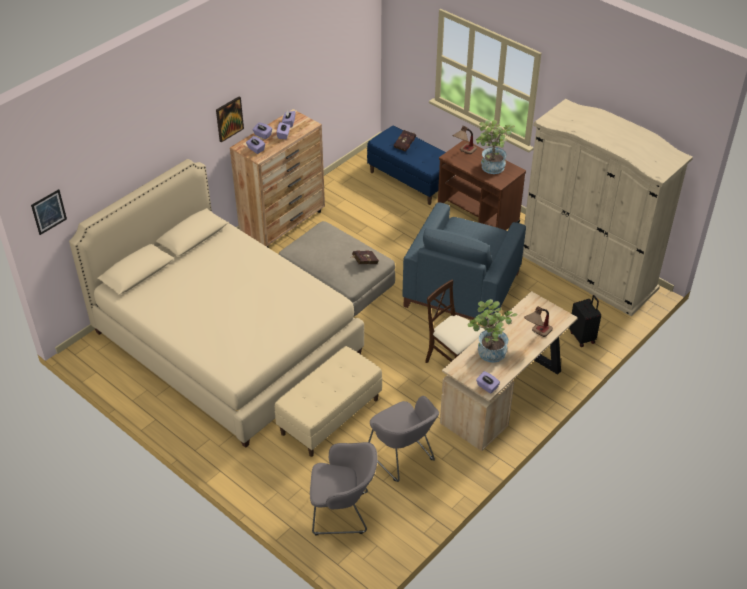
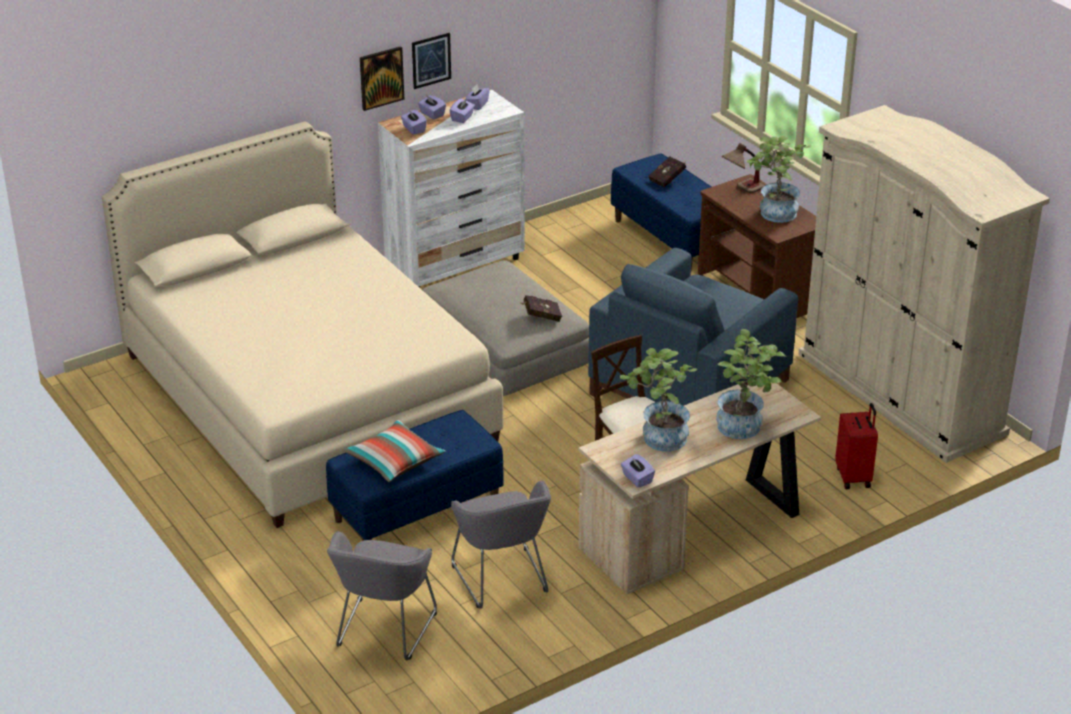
camera: 15 degrees right, 10 degrees down
picture [31,189,67,235] -> picture moved to [412,33,451,89]
brown dresser [230,109,325,248] -> white dresser [378,90,525,288]
beige bench [275,346,382,457] -> blue bench [326,410,504,541]
grey armchair [310,442,377,536] -> grey armchair turned 90 degrees clockwise [327,531,437,660]
table lamp [524,306,553,337] -> potted plant [716,329,787,439]
black suitcase [569,295,601,347] -> red suitcase [835,403,878,489]
none -> pillow [343,420,446,482]

